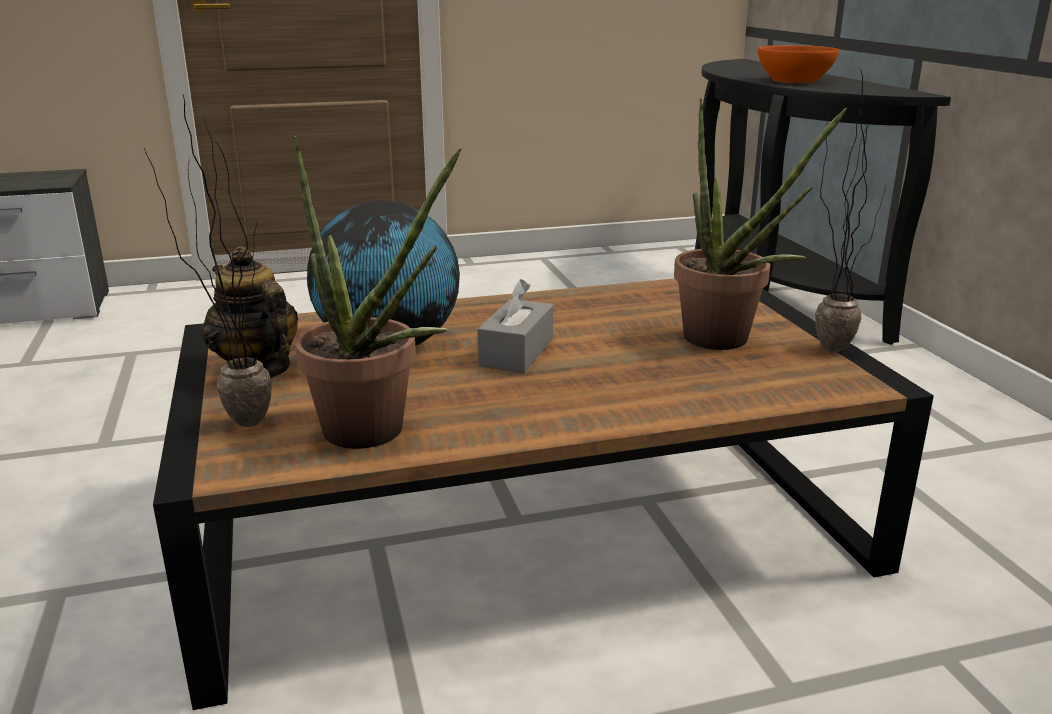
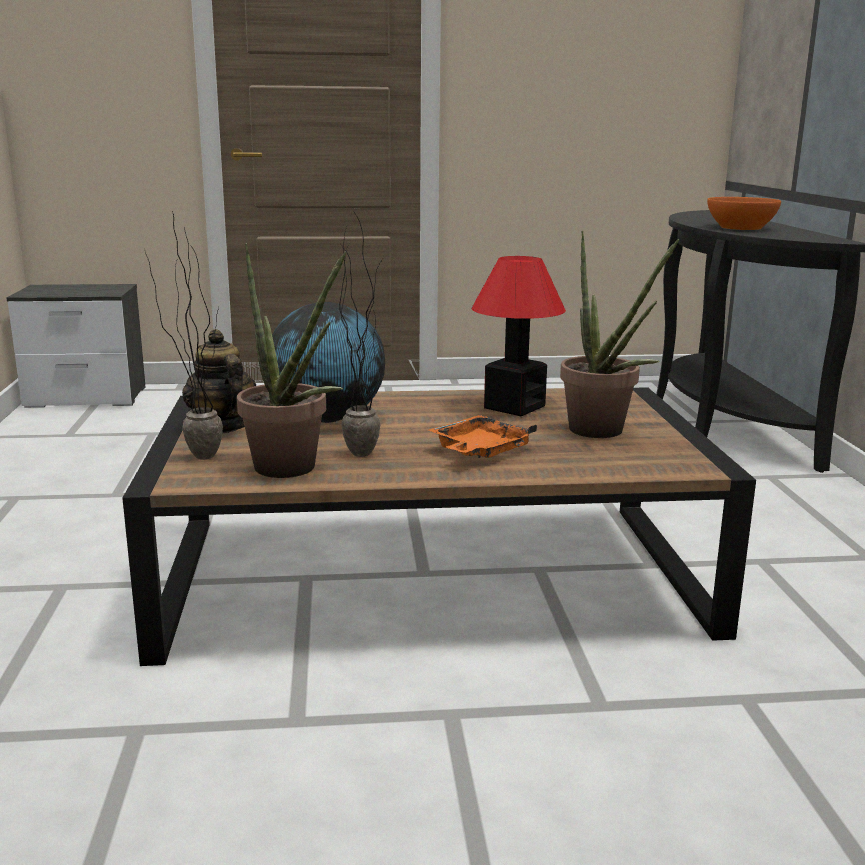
camera: 10 degrees right, 5 degrees down
grey tissue box [477,279,553,373] -> none
potted plant [815,69,886,352] -> potted plant moved to [339,211,383,457]
none -> orange tray [428,415,537,458]
none -> table lamp [472,256,566,416]

